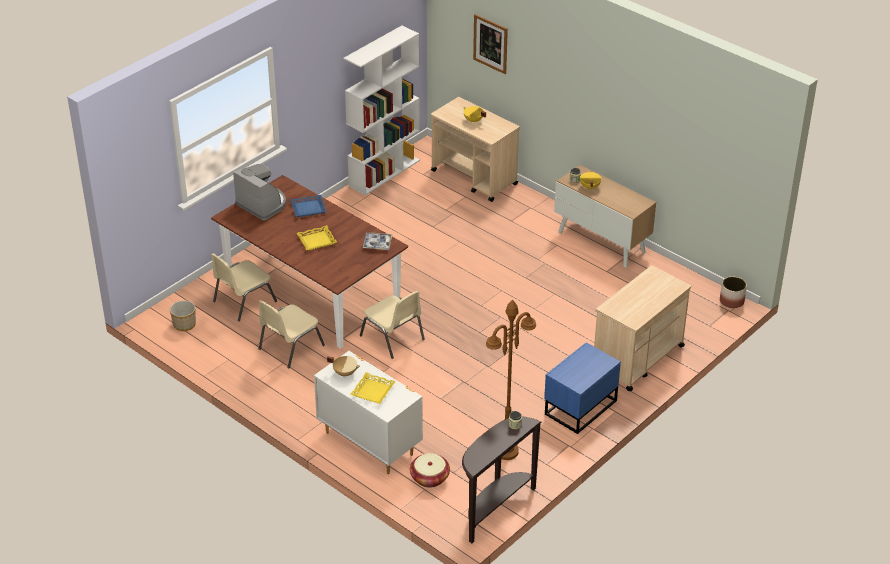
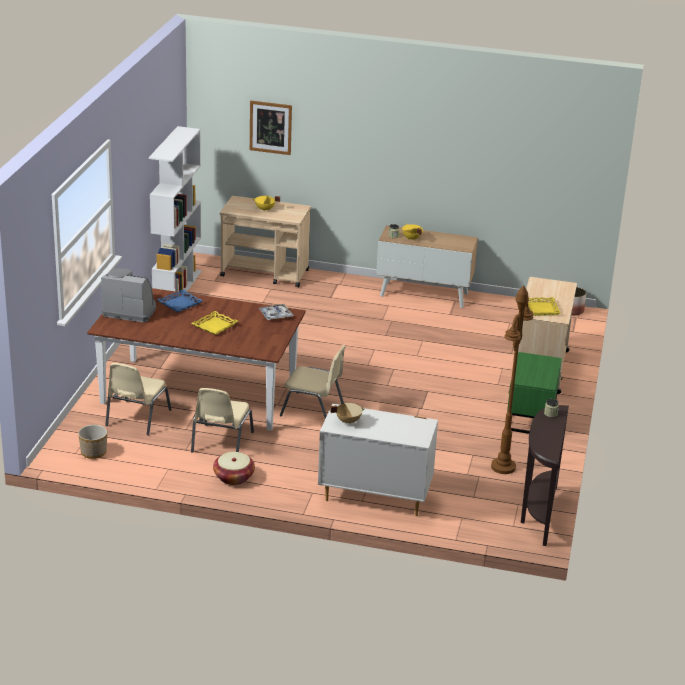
camera: 30 degrees left, 10 degrees down
yellow tray [350,372,396,404] -> yellow tray moved to [528,297,561,315]
basket [410,453,450,488] -> basket moved to [213,452,255,485]
blue nightstand [544,342,621,434] -> green nightstand [507,352,562,434]

